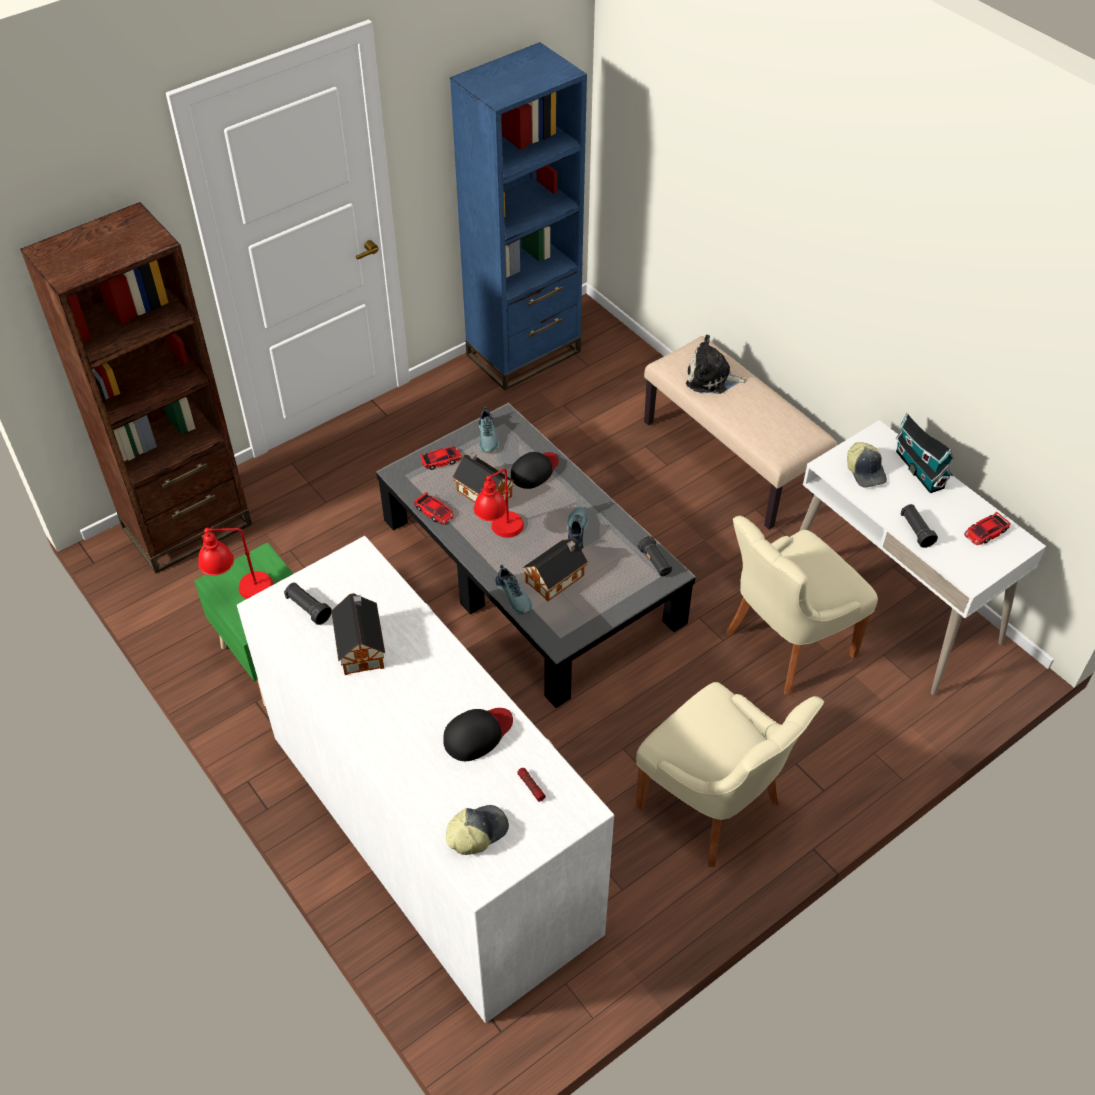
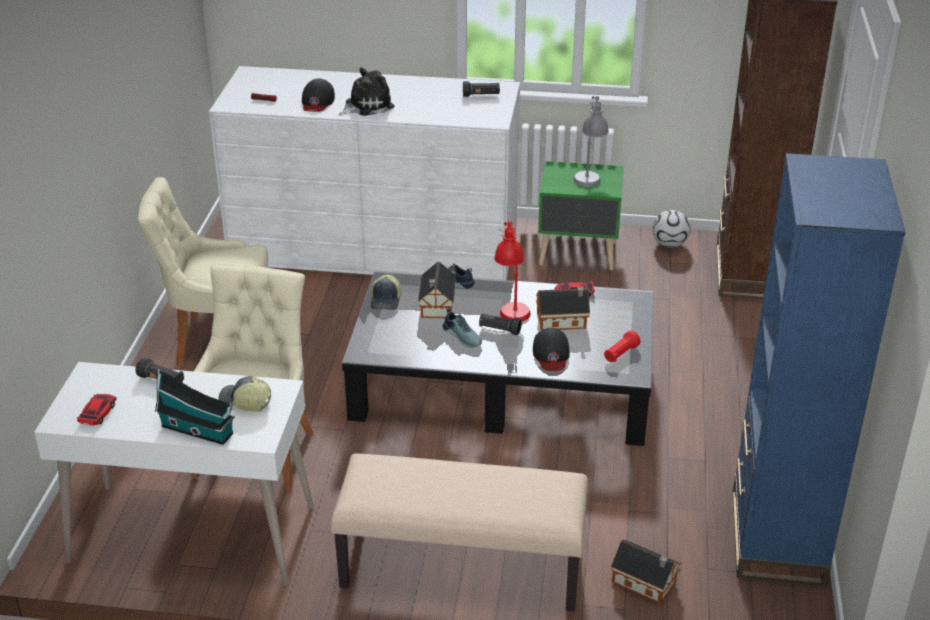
camera: 135 degrees right, 15 degrees down
red table lamp [198,528,274,599] -> grey table lamp [573,96,609,187]
toy house [331,593,385,675] -> toy house moved to [611,539,681,604]
toy car [420,446,462,470] -> none
cap [446,805,509,855] -> cap moved to [371,275,401,310]
shoe [479,407,499,452] -> red flashlight [604,331,640,362]
black flashlight [638,536,672,576] -> black flashlight moved to [479,313,522,335]
plush toy [686,335,748,394] -> plush toy moved to [339,67,394,116]
none -> football [652,210,691,248]

